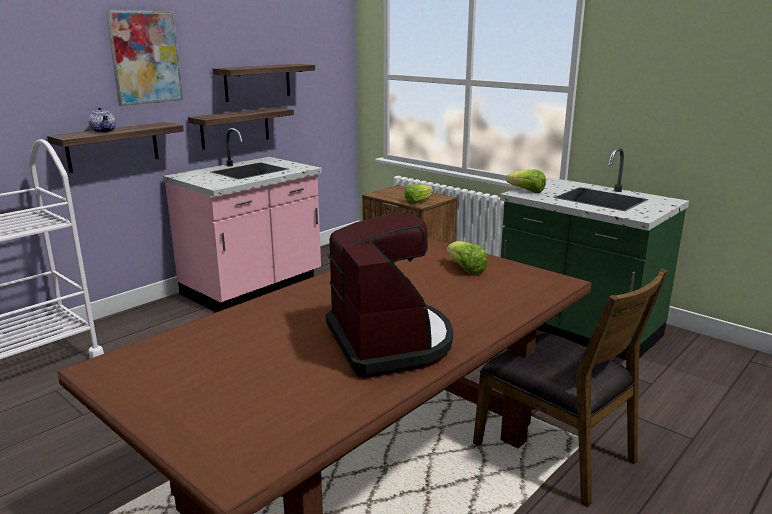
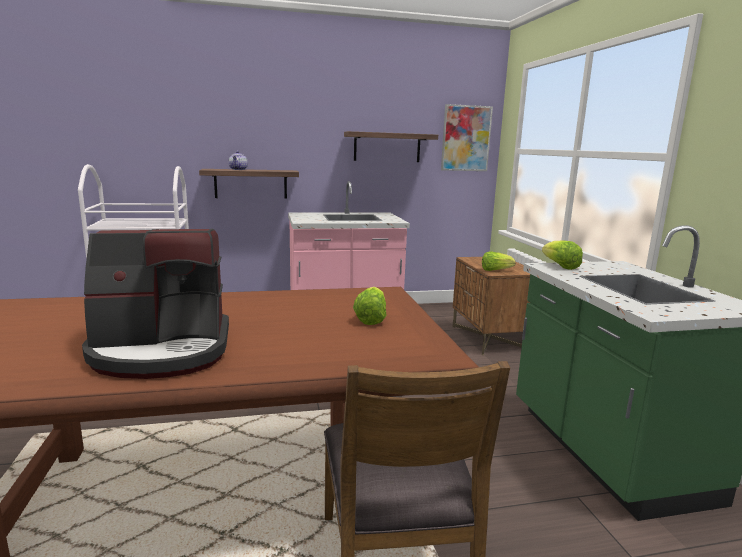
camera: 35 degrees right, 5 degrees down
picture [105,10,183,106] -> picture moved to [441,104,493,171]
shelf [188,107,294,150] -> none
coffee machine [326,212,453,378] -> coffee machine turned 60 degrees clockwise [82,229,229,379]

